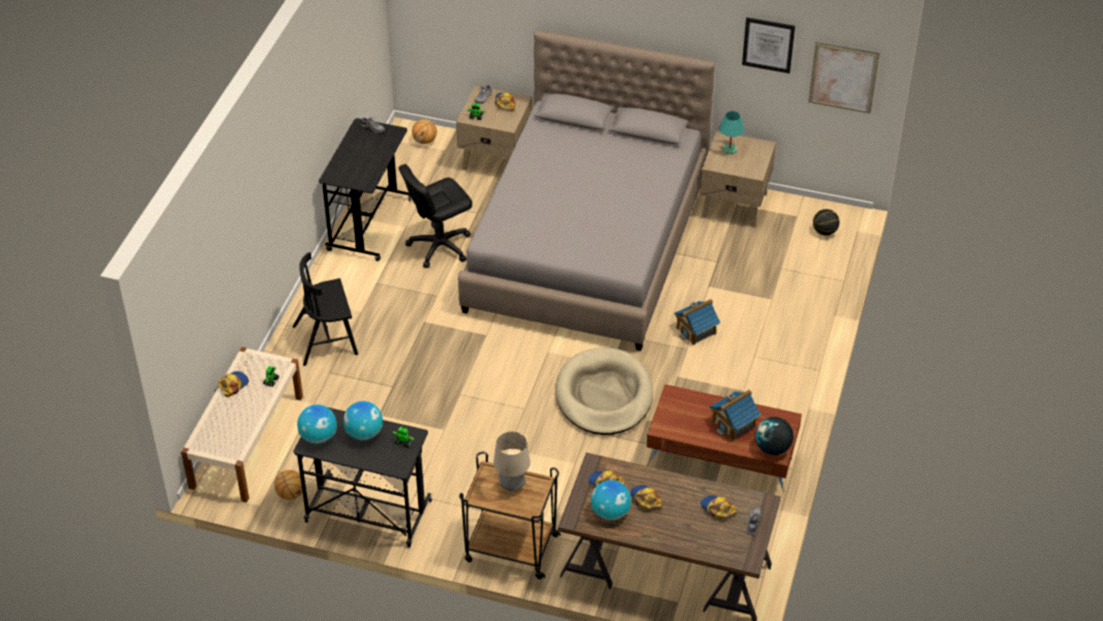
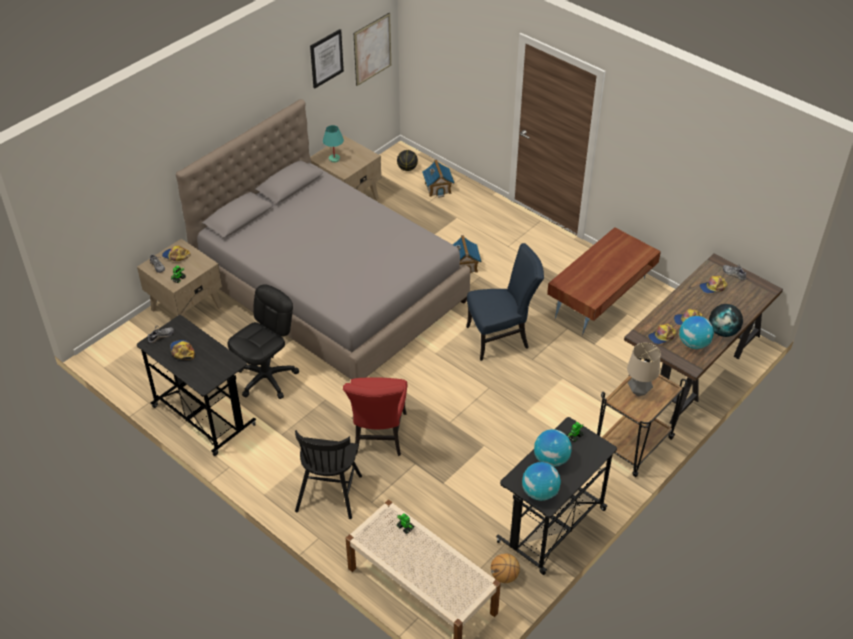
camera: 65 degrees left, 0 degrees up
cap [218,371,249,397] -> cap moved to [170,340,195,360]
black office chair [399,164,472,268] -> black office chair turned 135 degrees counterclockwise [228,284,299,399]
basketball [412,119,437,144] -> none
beige dog bed [555,348,653,435] -> blue chair [466,243,544,361]
toy house [709,390,761,441] -> toy house moved to [422,159,455,197]
globe [755,417,794,455] -> globe moved to [709,304,743,337]
none -> red chair [343,378,407,456]

